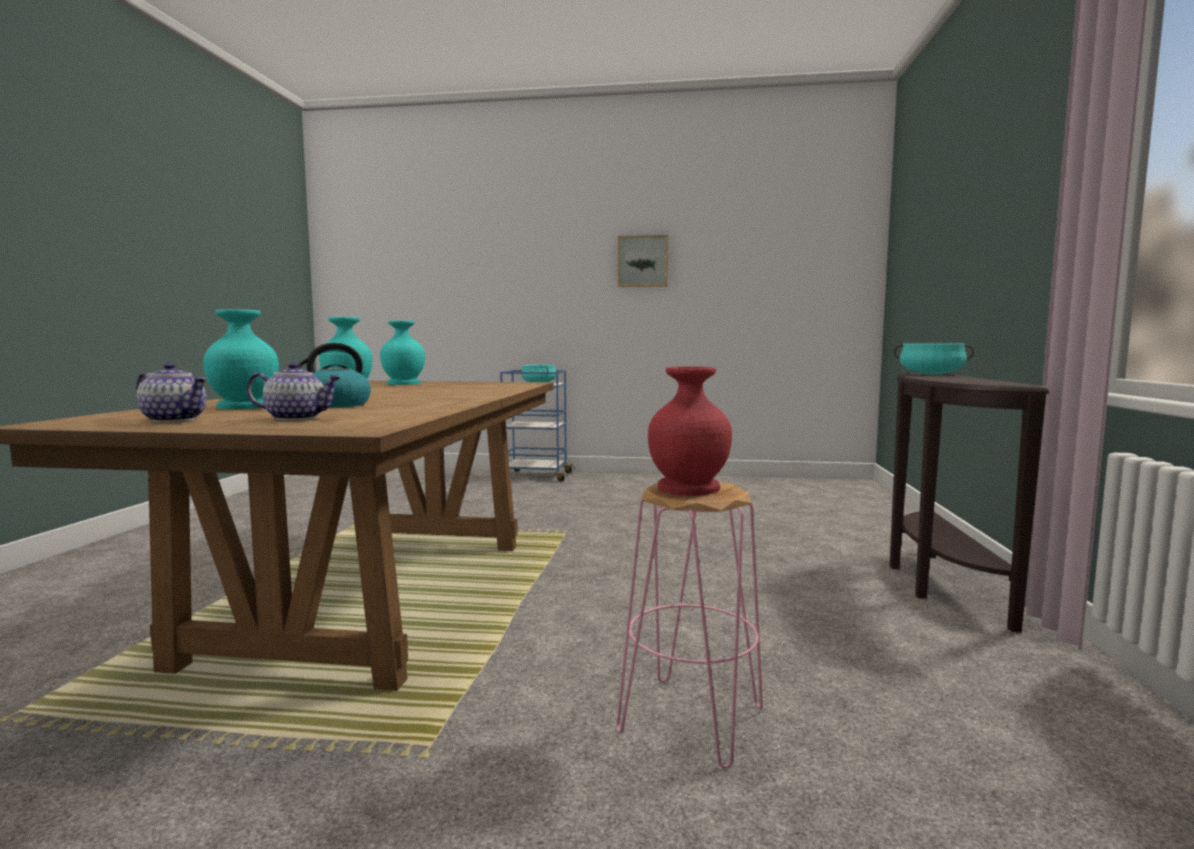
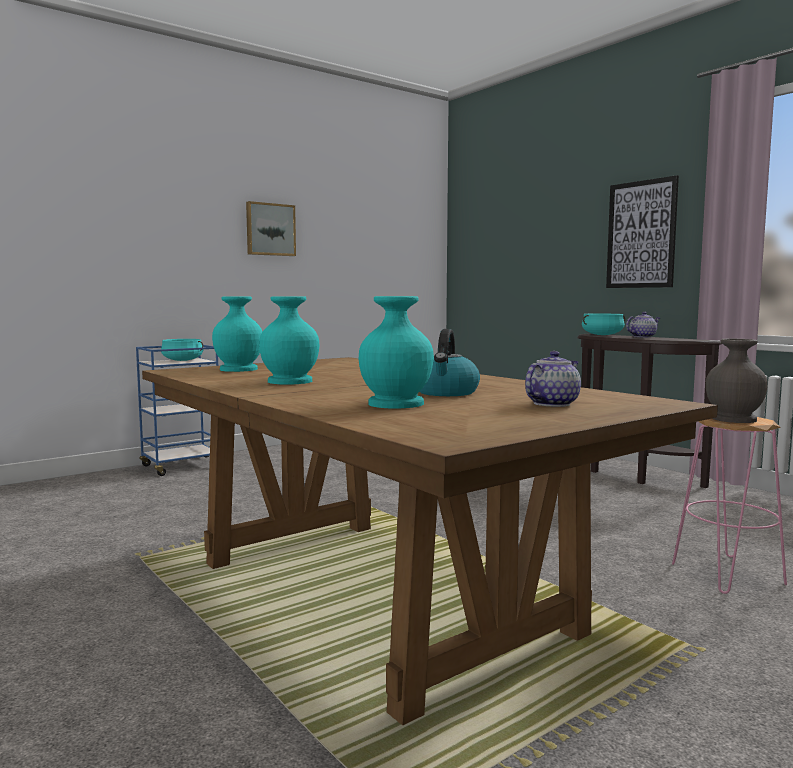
camera: 45 degrees left, 0 degrees up
teapot [136,363,207,422] -> teapot moved to [626,312,660,338]
red vase [648,366,732,496] -> grey vase [706,339,768,423]
none -> picture [606,175,679,288]

